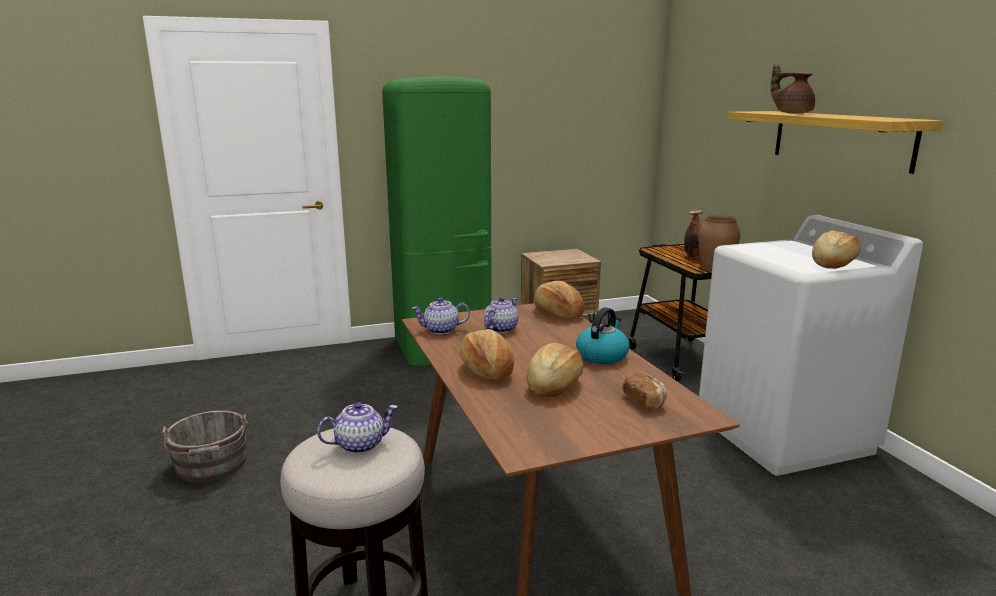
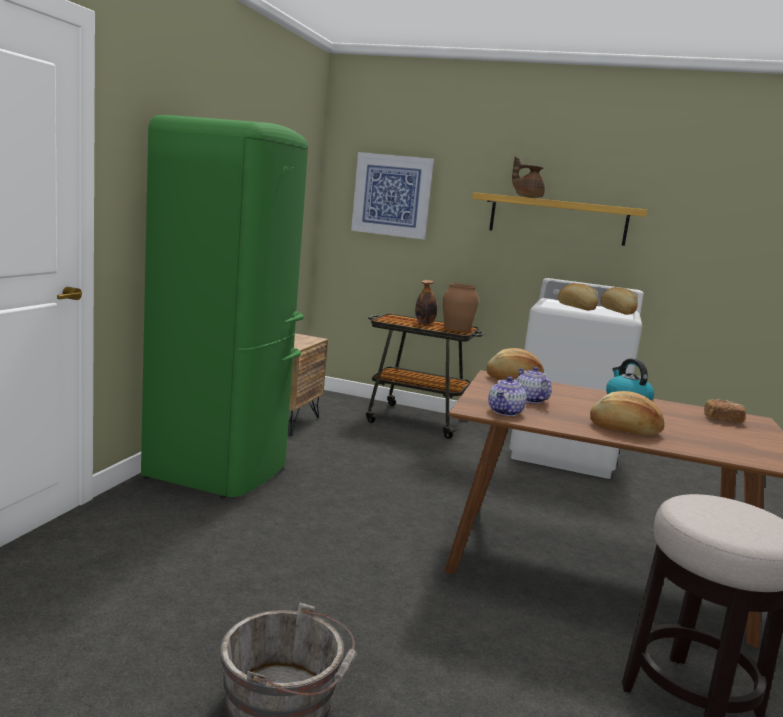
camera: 55 degrees left, 5 degrees down
teapot [317,402,398,454] -> none
bread [527,342,584,397] -> bread moved to [558,283,598,311]
none -> picture [351,152,434,239]

